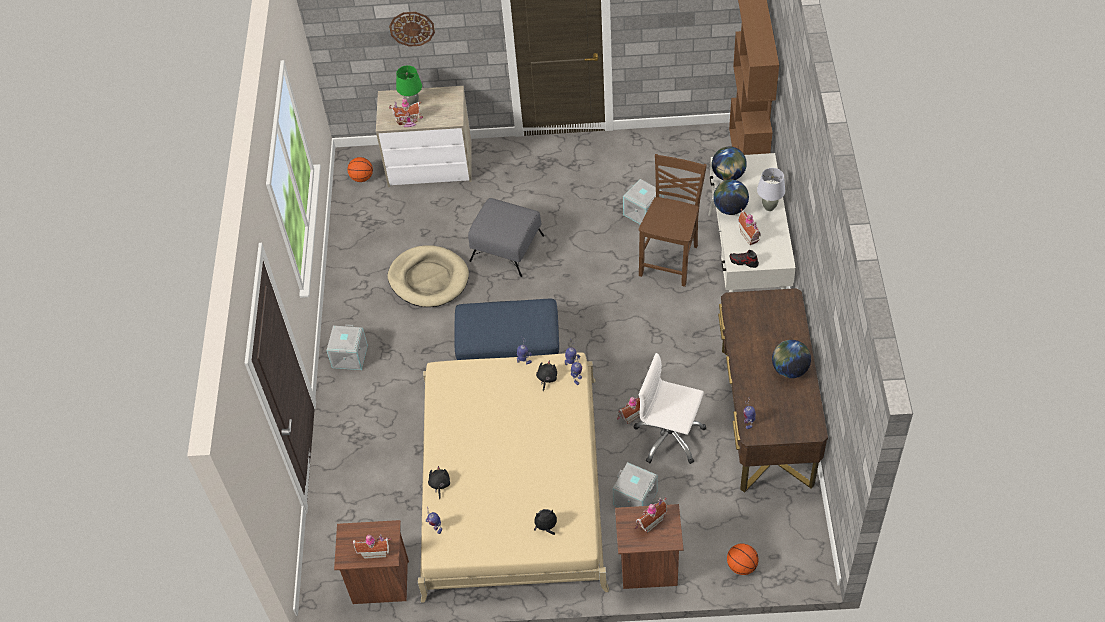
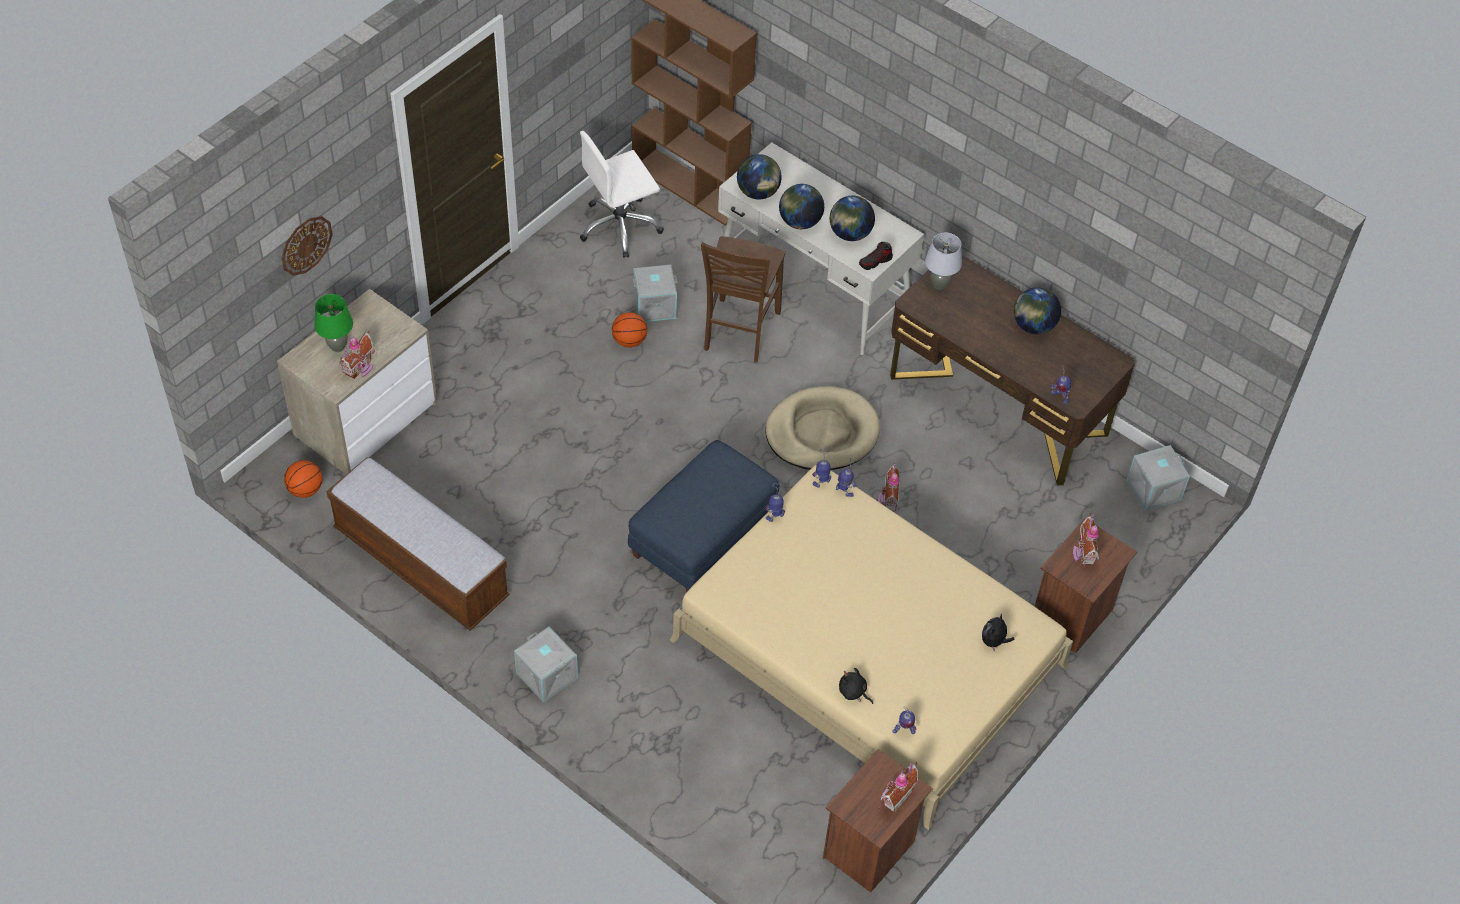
camera: 55 degrees left, 0 degrees up
beige dog bed [388,246,469,307] -> beige dog bed moved to [766,387,880,470]
grey ottoman [468,198,544,277] -> none
black plush toy [536,361,557,391] -> none
grey storage box [613,462,658,508] -> grey storage box moved to [1127,445,1190,511]
white office chair [634,353,706,464] -> white office chair moved to [580,131,664,258]
brown chair [639,154,707,287] -> brown chair turned 135 degrees counterclockwise [701,236,786,362]
basketball [727,543,758,575] -> basketball moved to [612,312,647,348]
toy house [738,209,761,245] -> globe [830,196,875,241]
grey table lamp [757,168,785,211] -> grey table lamp moved to [925,233,962,290]
none -> bench [326,457,510,631]

